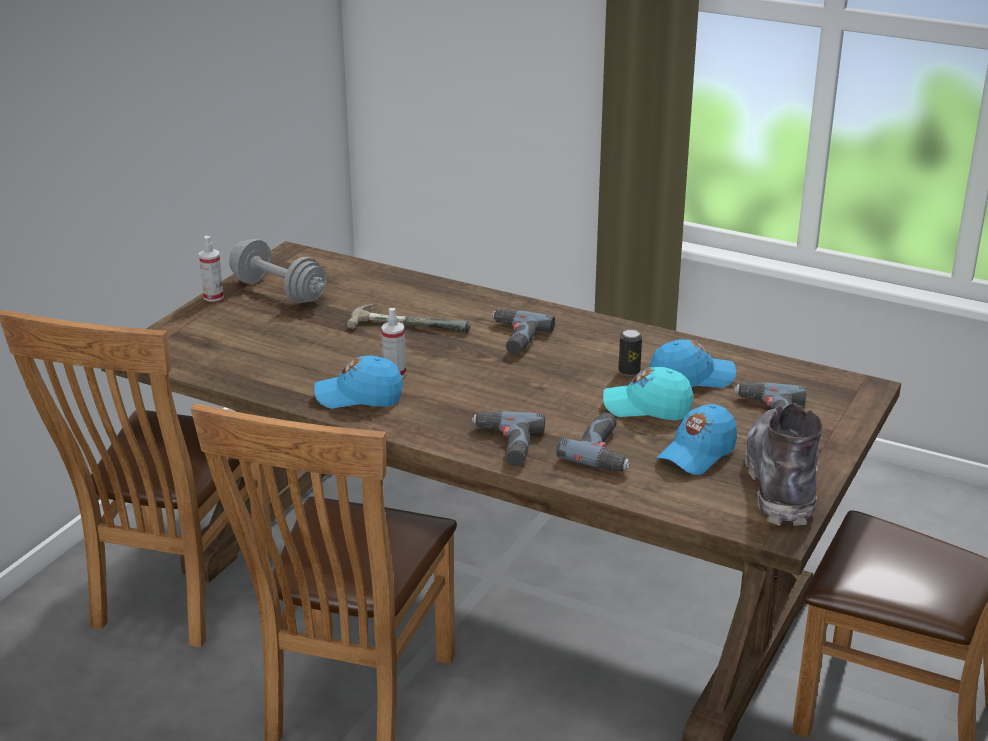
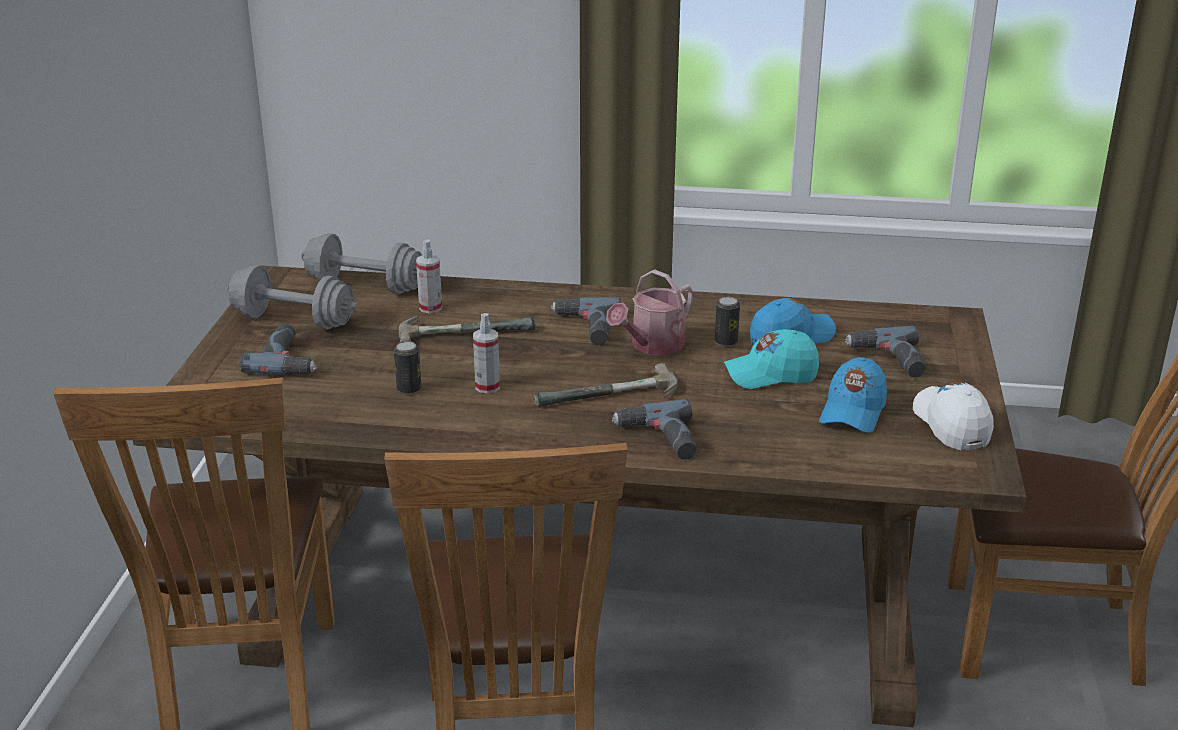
camera: 20 degrees left, 0 degrees up
spray bottle [199,236,224,302] -> spray bottle moved to [416,239,442,313]
blue cap [314,355,403,408] -> none
power drill [556,413,631,472] -> power drill moved to [240,324,317,375]
grey boot [745,403,822,526] -> white cap [913,382,994,450]
none -> grey dumbbell [301,233,422,294]
none -> can [394,341,421,394]
none -> hammer [534,363,678,408]
none -> watering can [606,269,694,355]

